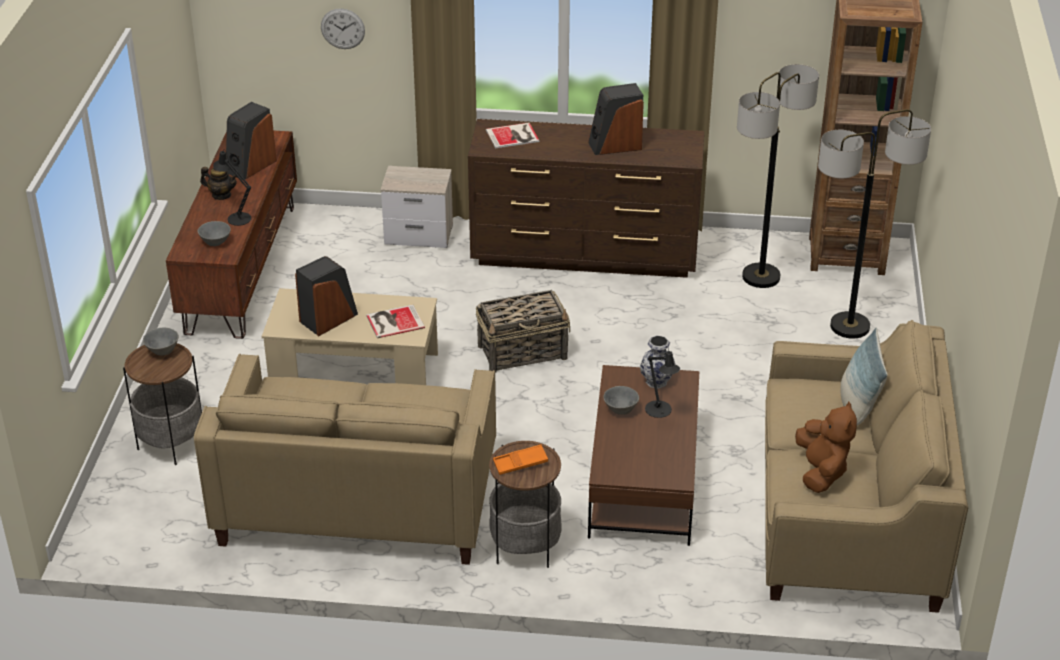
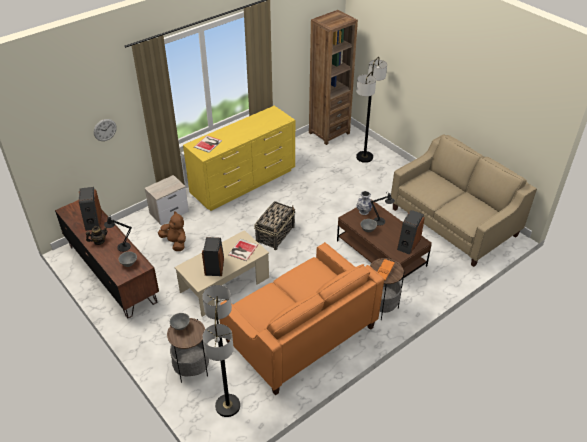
camera: 45 degrees left, 5 degrees up
beige sofa [194,354,496,565] -> orange sofa [219,242,384,395]
brown dresser [468,119,704,278] -> yellow dresser [183,106,295,211]
speaker [588,83,644,155] -> speaker moved to [397,210,425,255]
floor lamp [737,64,819,288] -> floor lamp moved to [202,285,240,417]
brown plush toy [795,402,857,493] -> brown plush toy moved to [158,211,186,251]
pillow [841,328,888,425] -> none

